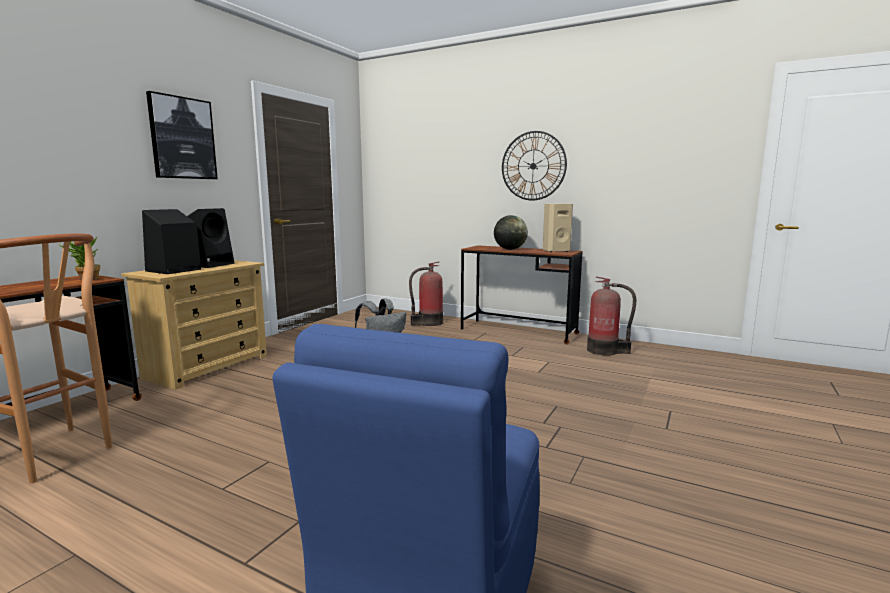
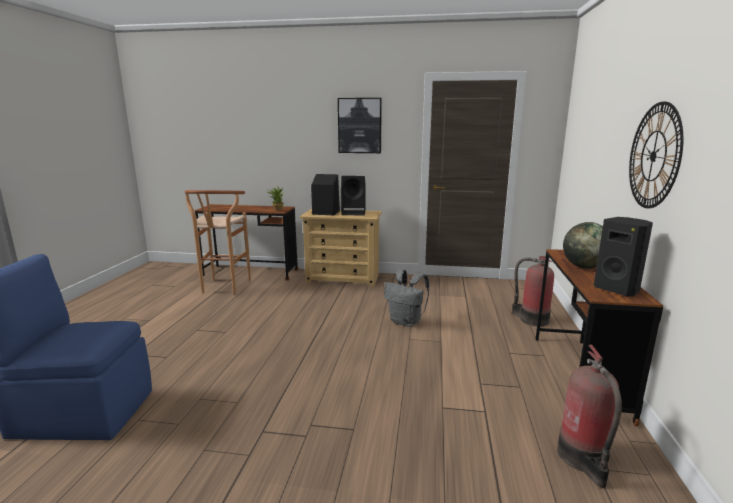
camera: 70 degrees right, 5 degrees up
beige speaker [543,204,573,252] -> black speaker [594,217,653,297]

